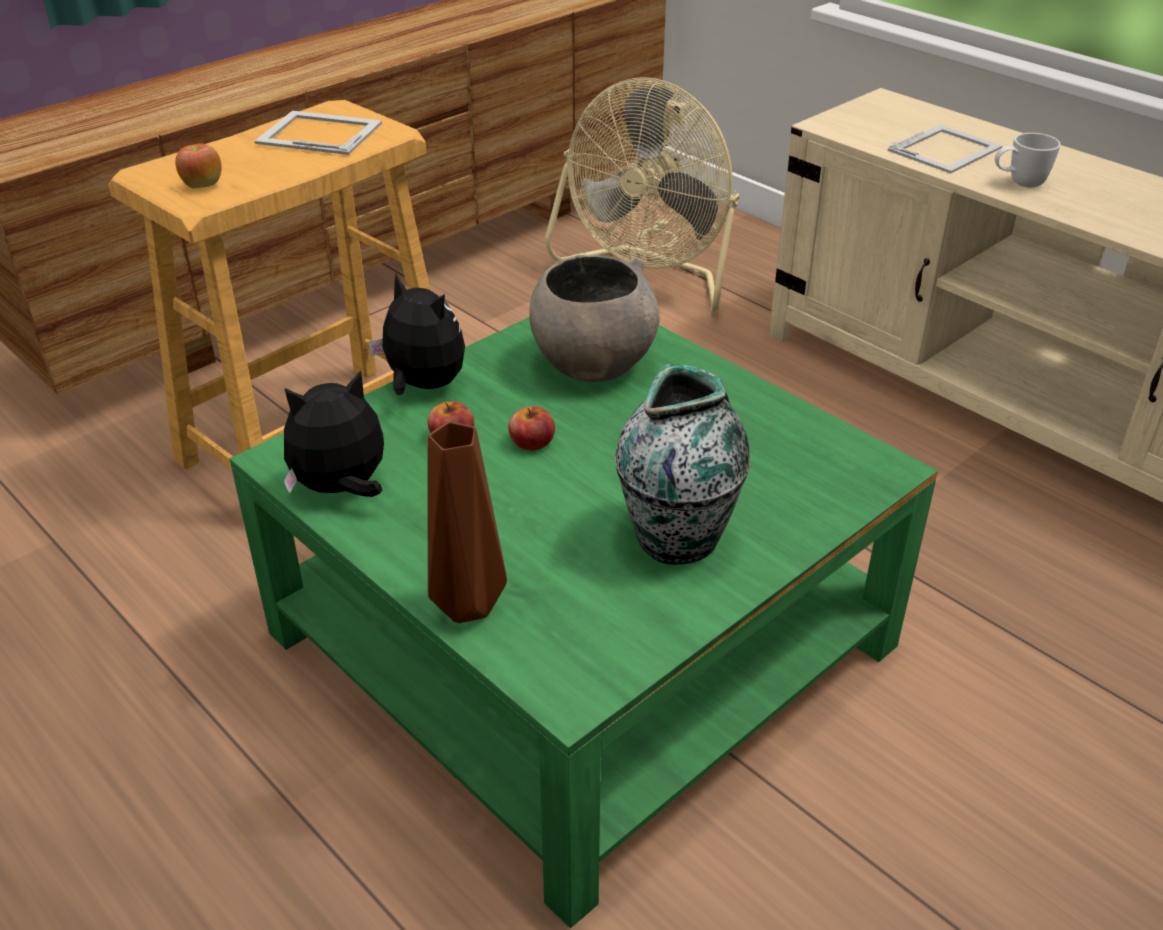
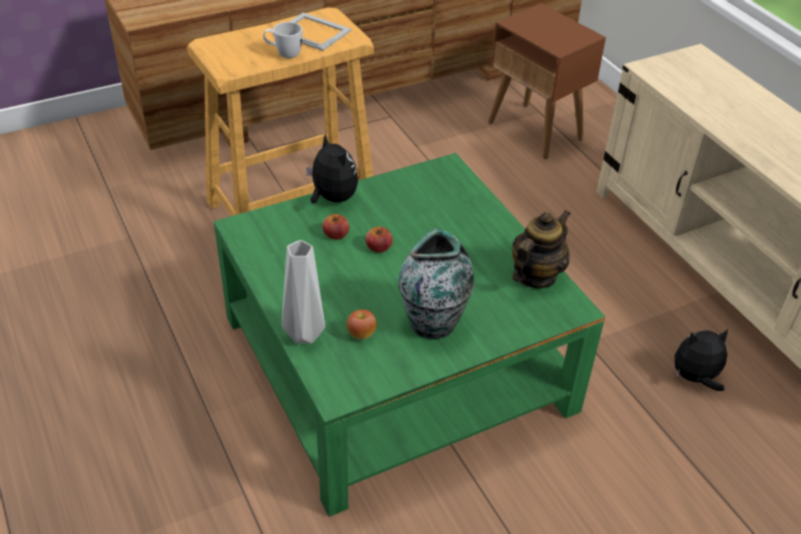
camera: 15 degrees right, 5 degrees up
apple [175,144,222,189] -> apple moved to [347,309,377,340]
plush toy [283,370,384,497] -> plush toy moved to [674,329,728,391]
brown vase [428,422,507,623] -> grey vase [282,240,325,344]
grey bowl [529,255,660,382] -> none
beige fan [545,78,740,318] -> brown side table [488,3,606,159]
picture frame [888,125,1002,174] -> none
white mug [995,133,1061,187] -> white mug moved to [263,22,302,58]
none -> teapot [512,210,571,288]

